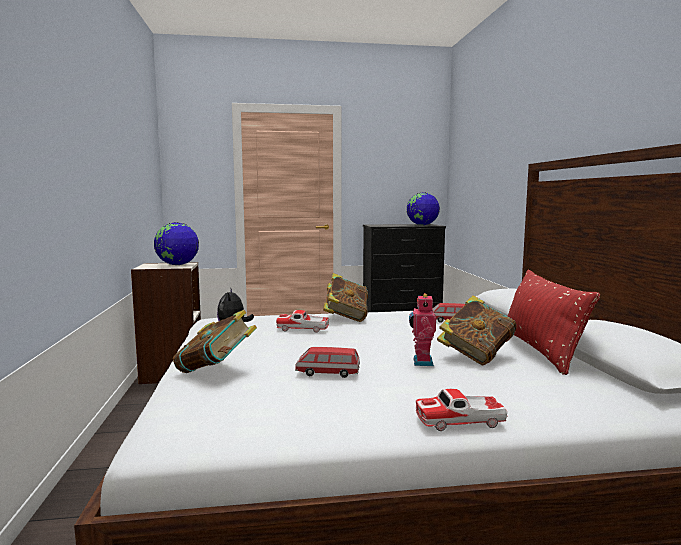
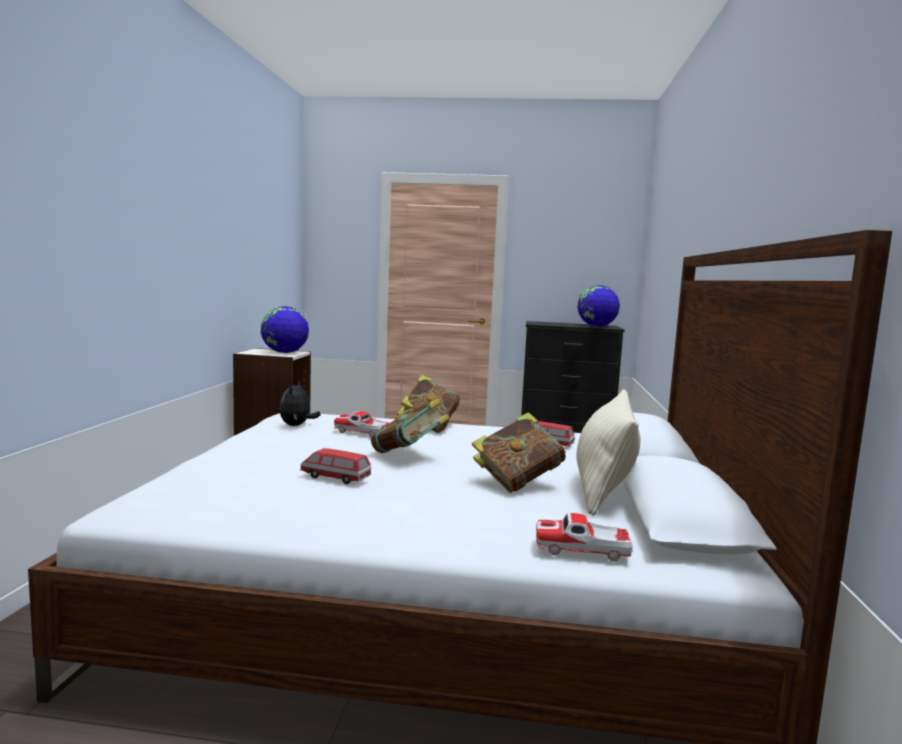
camera: 15 degrees right, 0 degrees up
book [173,310,257,373] -> book moved to [371,399,450,453]
toy robot [409,293,436,366] -> none
toy car [416,389,508,431] -> toy car moved to [536,513,633,562]
red pillow [507,270,600,375] -> beige pillow [577,389,641,515]

